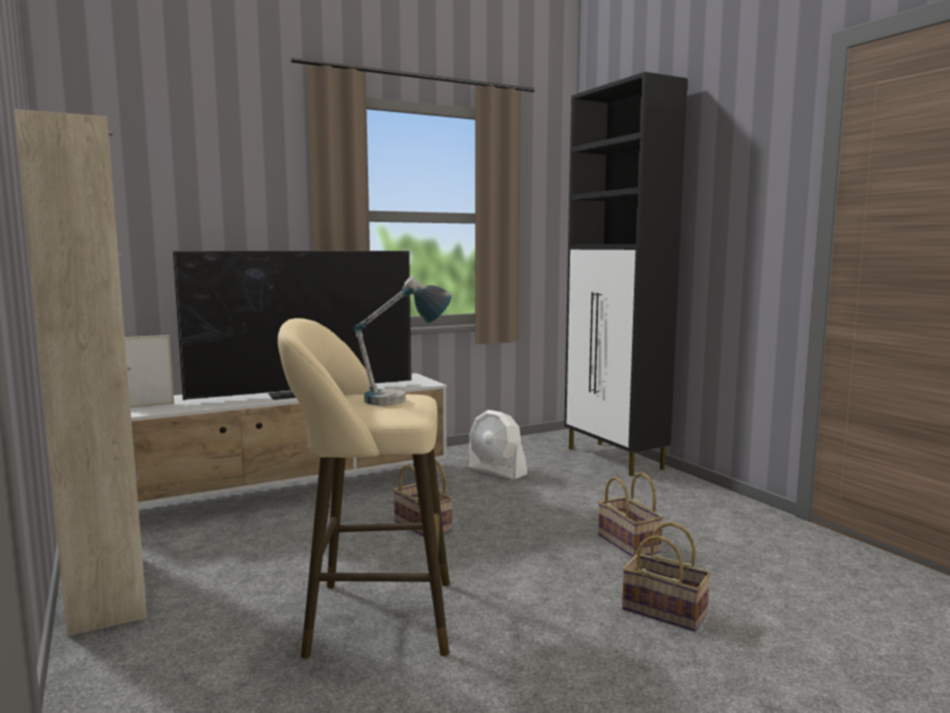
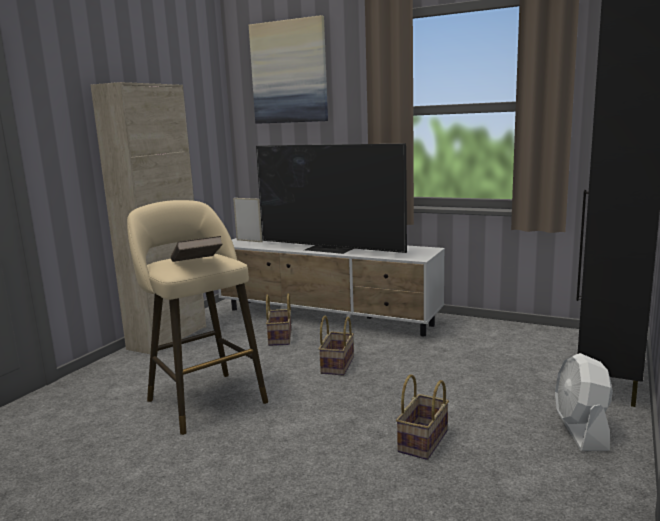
camera: 55 degrees right, 5 degrees up
table lamp [353,277,452,405] -> brown book [171,236,223,262]
white fan [466,410,528,480] -> white fan moved to [555,353,613,451]
basket [622,522,711,632] -> basket moved to [266,293,291,346]
none -> picture [249,15,328,124]

